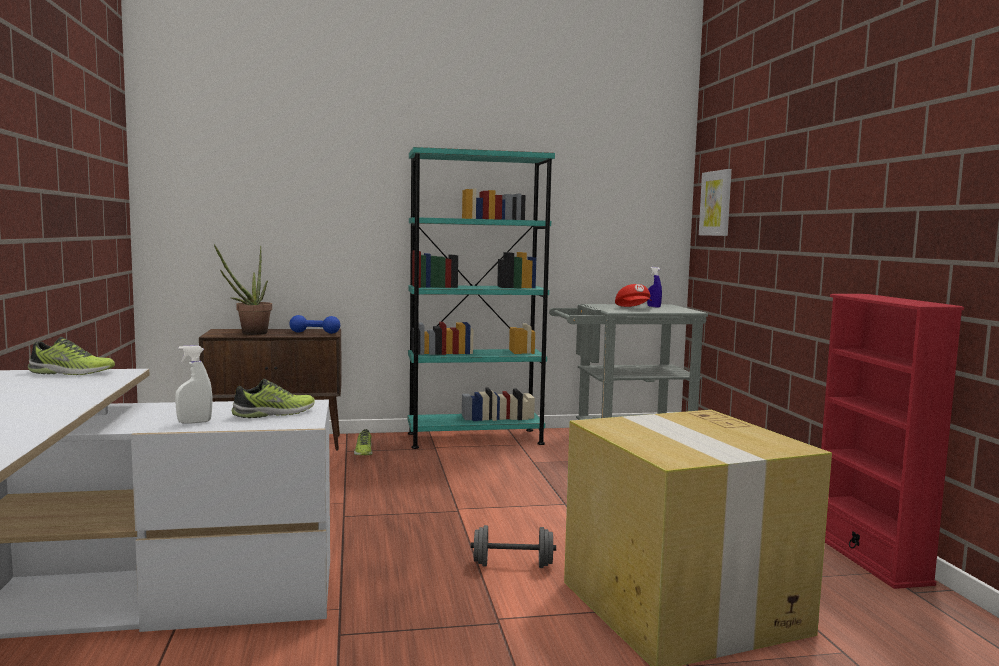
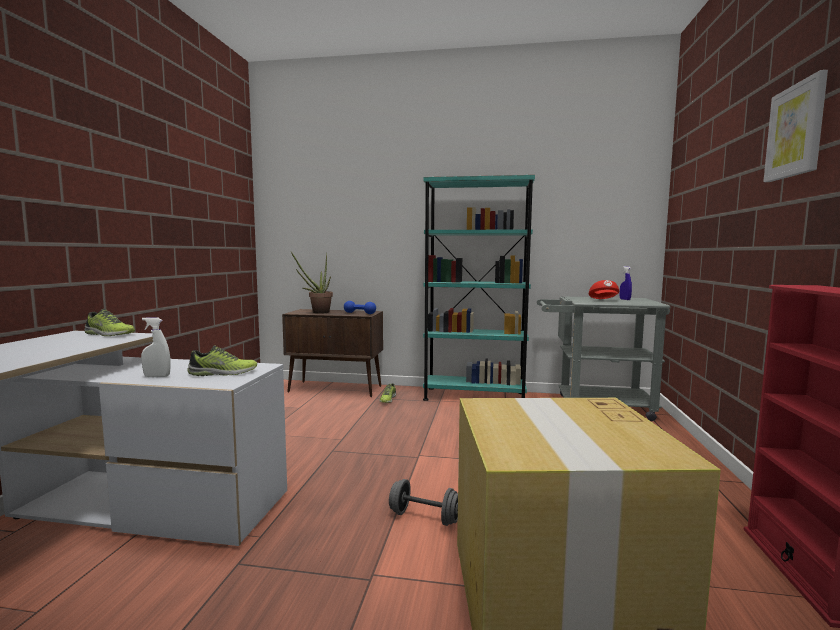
camera: 20 degrees right, 0 degrees up
picture [699,169,732,236] -> picture moved to [763,70,828,182]

